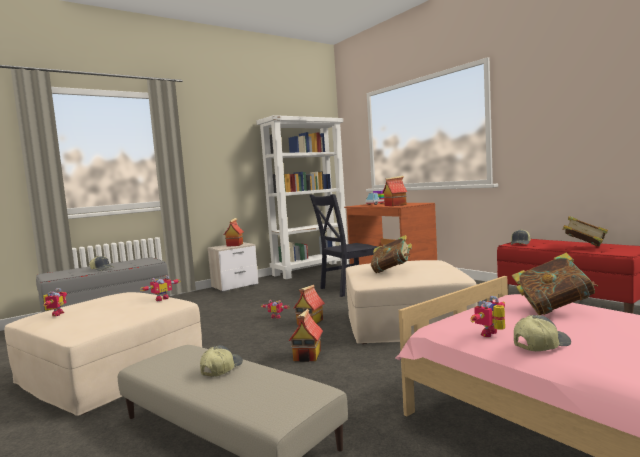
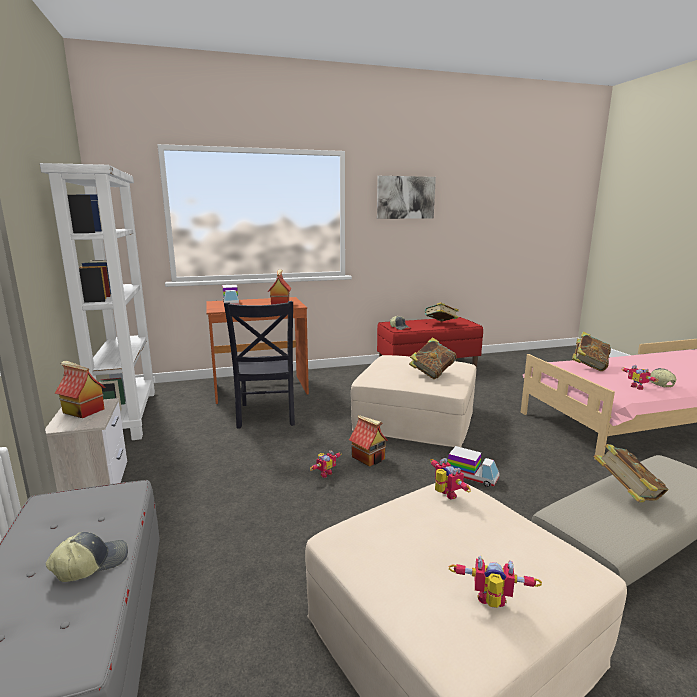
camera: 70 degrees left, 10 degrees up
cap [200,345,243,377] -> book [594,444,668,502]
toy house [288,309,323,362] -> toy truck [448,446,500,487]
none -> picture [377,176,436,219]

